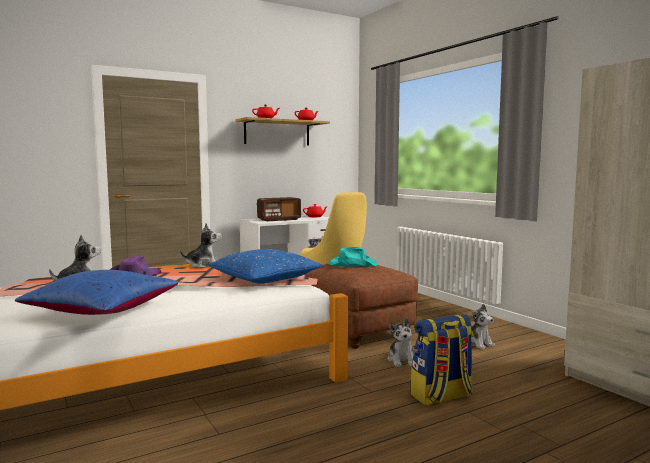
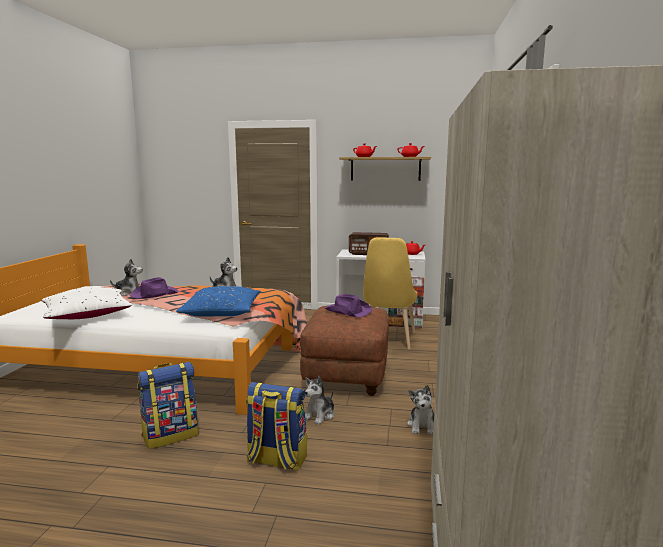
camera: 40 degrees right, 5 degrees up
blue pillow [14,270,178,315] -> white pillow [42,287,132,319]
turquoise hat [328,247,377,267] -> purple hat [324,294,372,317]
none -> backpack [137,362,199,449]

